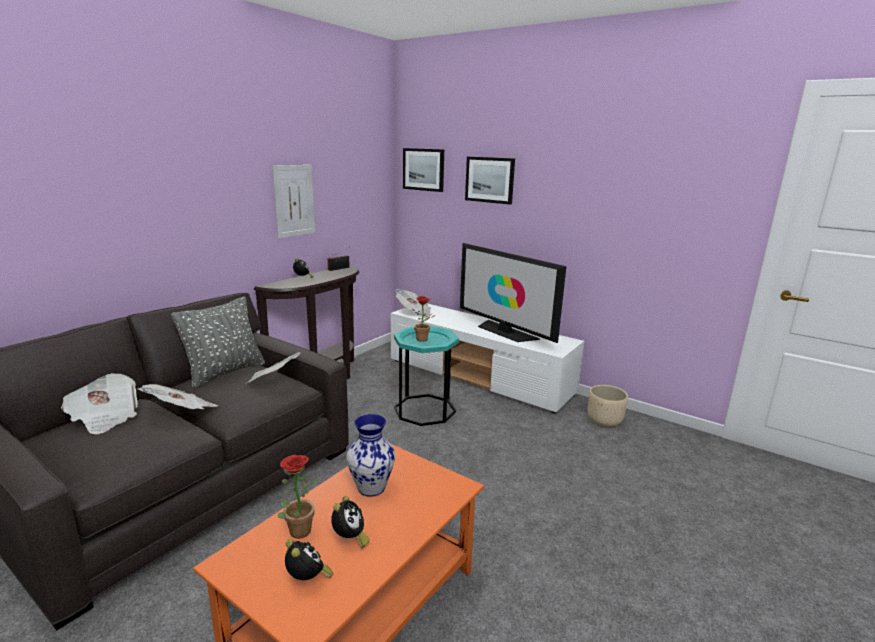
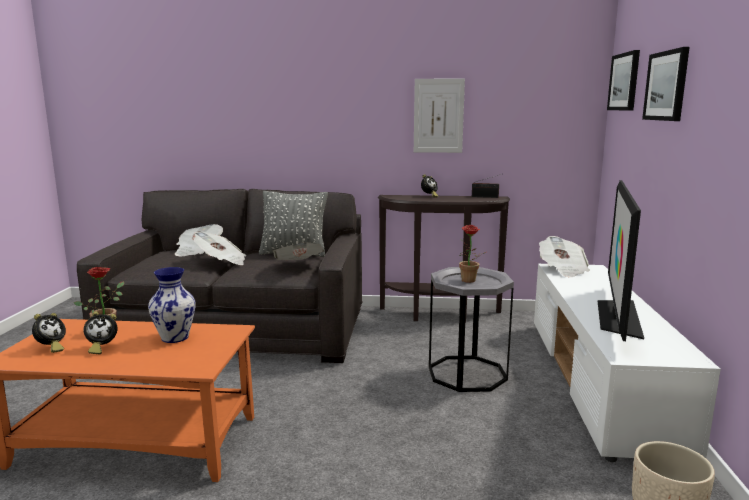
camera: 60 degrees right, 5 degrees down
turquoise side table [394,326,459,426] -> grey side table [429,267,514,392]

